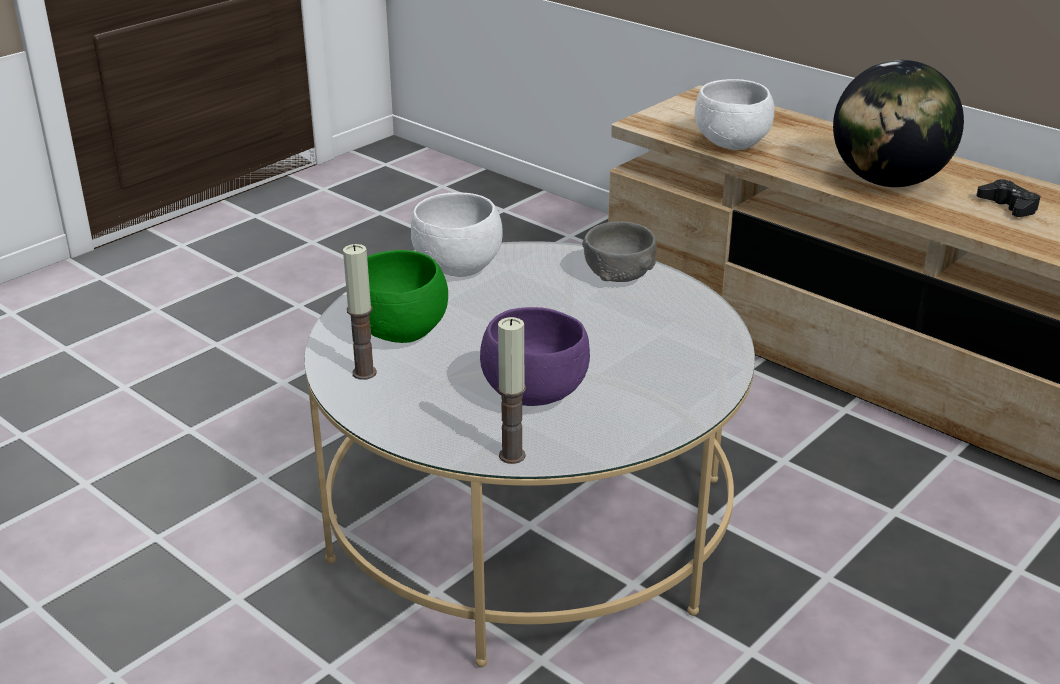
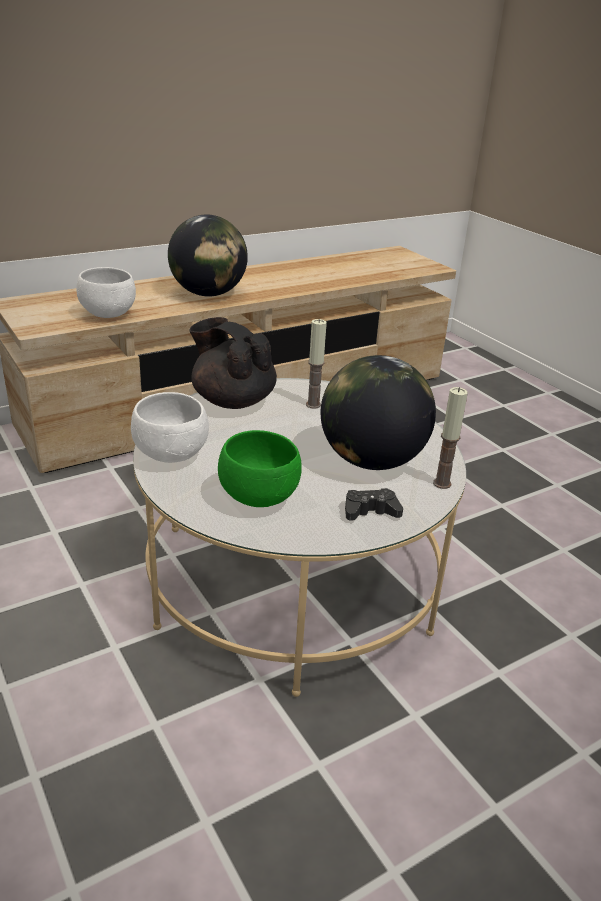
camera: 75 degrees left, 0 degrees up
candle [343,244,377,380] -> candle moved to [306,319,327,409]
purple bowl [480,307,590,406] -> globe [321,355,436,470]
grey bowl [582,221,656,282] -> black teapot [190,317,277,409]
black game controller [976,179,1041,217] -> black game controller moved to [345,488,403,521]

